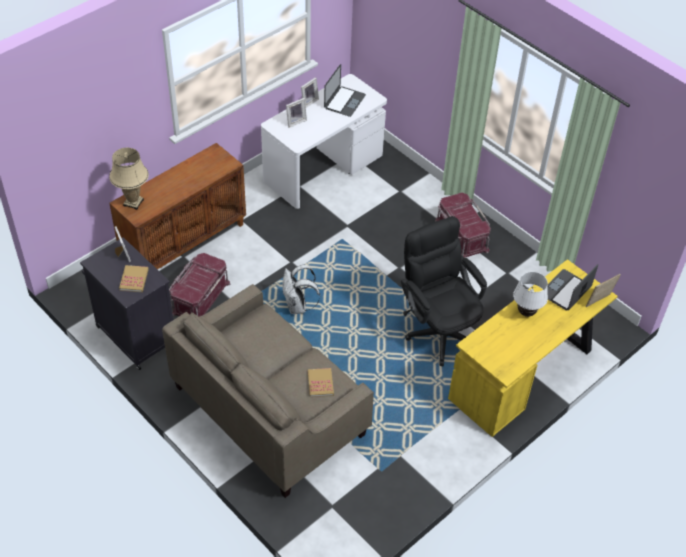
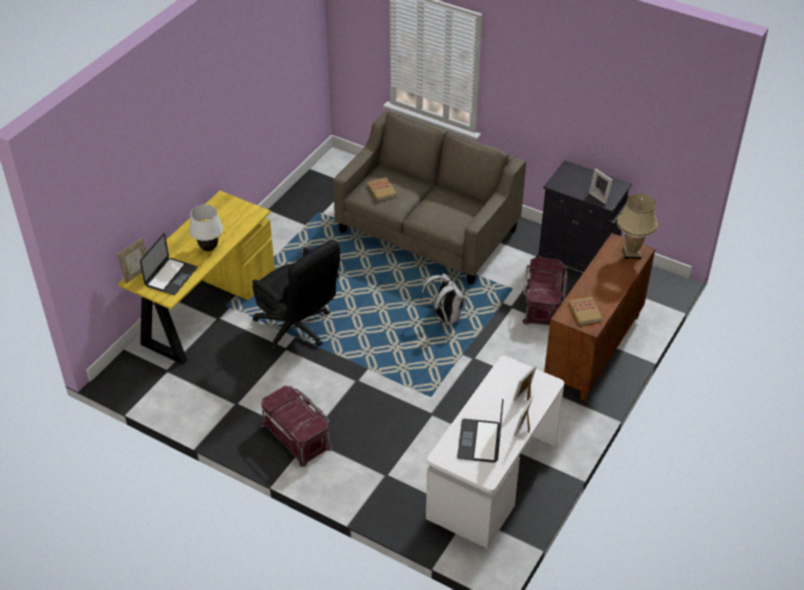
camera: 165 degrees right, 5 degrees down
book [119,265,149,292] -> book moved to [569,297,602,325]

